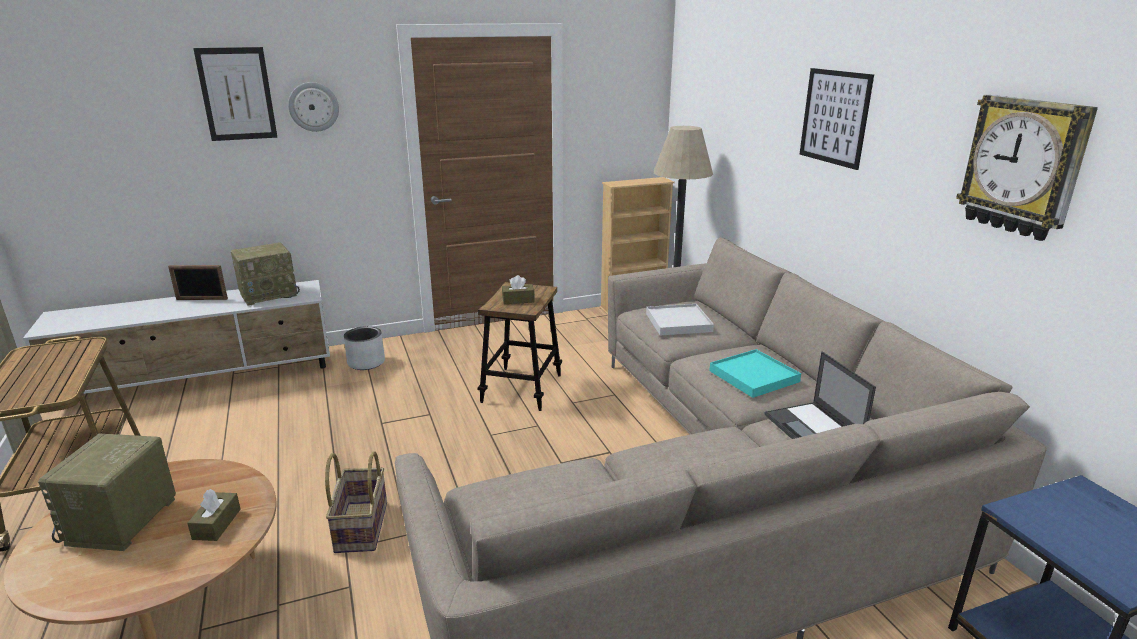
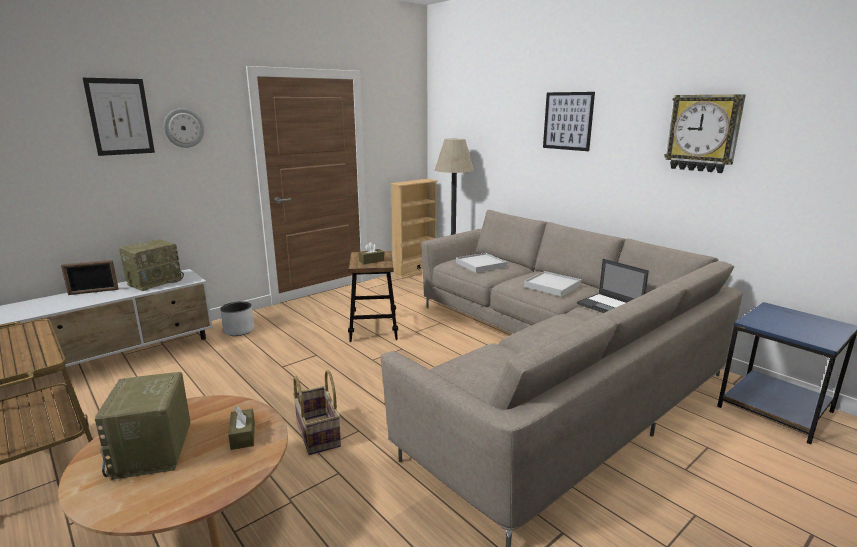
camera: 20 degrees left, 5 degrees down
turquoise tray [709,349,801,398] -> white tray [524,271,581,297]

